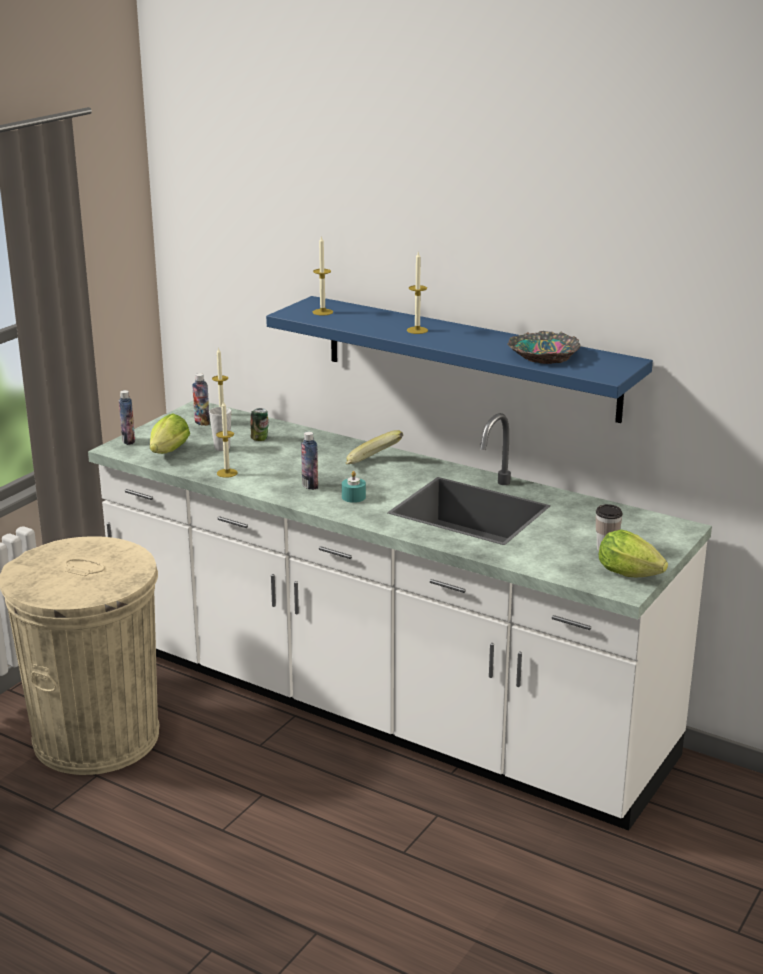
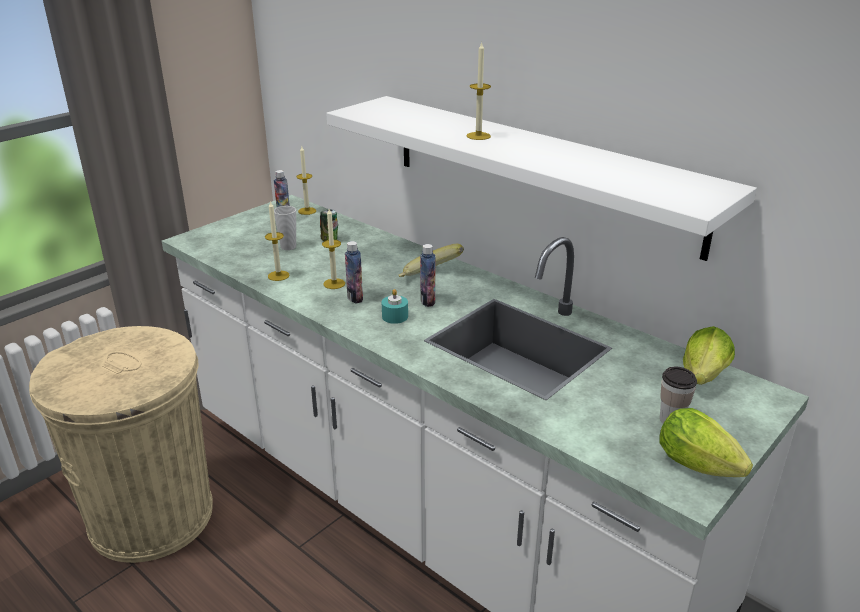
camera: 10 degrees right, 5 degrees up
bottle [119,390,135,445] -> bottle moved to [420,244,435,307]
lettuce [150,413,190,454] -> lettuce moved to [683,326,735,385]
blue shelf [266,296,653,423] -> white shelf [326,96,757,261]
candle [312,236,333,316] -> candle moved to [322,209,345,289]
bowl [507,331,581,364] -> none

